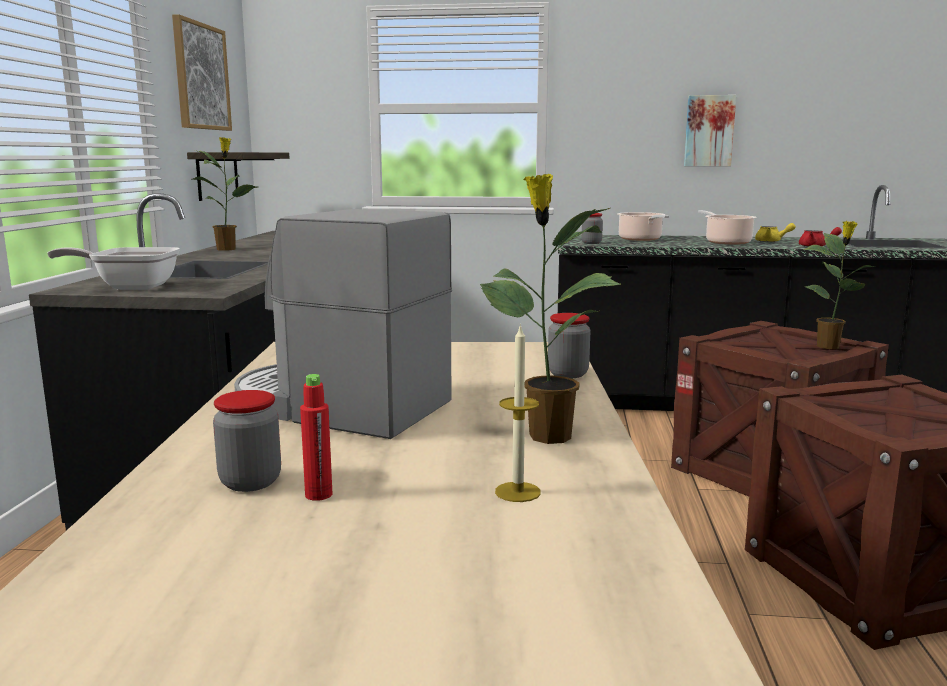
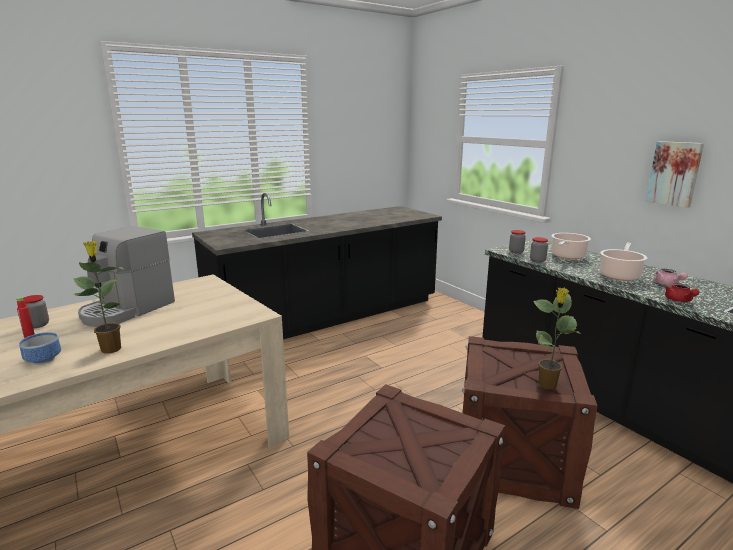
camera: 50 degrees right, 5 degrees up
frying pan [47,247,180,290] -> none
picture [172,14,232,131] -> none
shelf [187,152,289,201] -> none
potted plant [192,137,258,251] -> none
coffee machine [234,209,452,439] -> coffee machine turned 135 degrees counterclockwise [78,226,175,327]
candle [495,324,541,502] -> bowl [19,332,61,365]
jar [548,313,590,378] -> jar moved to [530,237,548,263]
yellow teapot [755,223,796,242] -> pink teapot [654,269,688,286]

